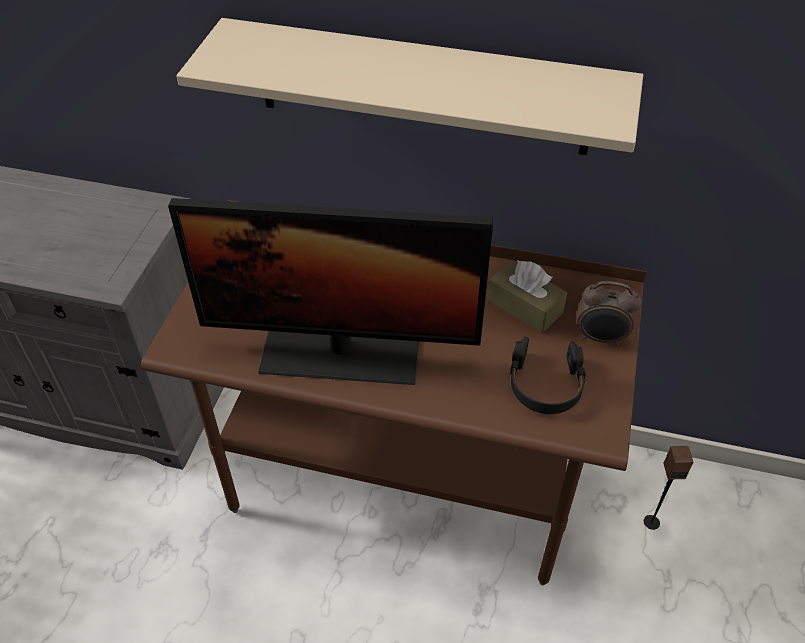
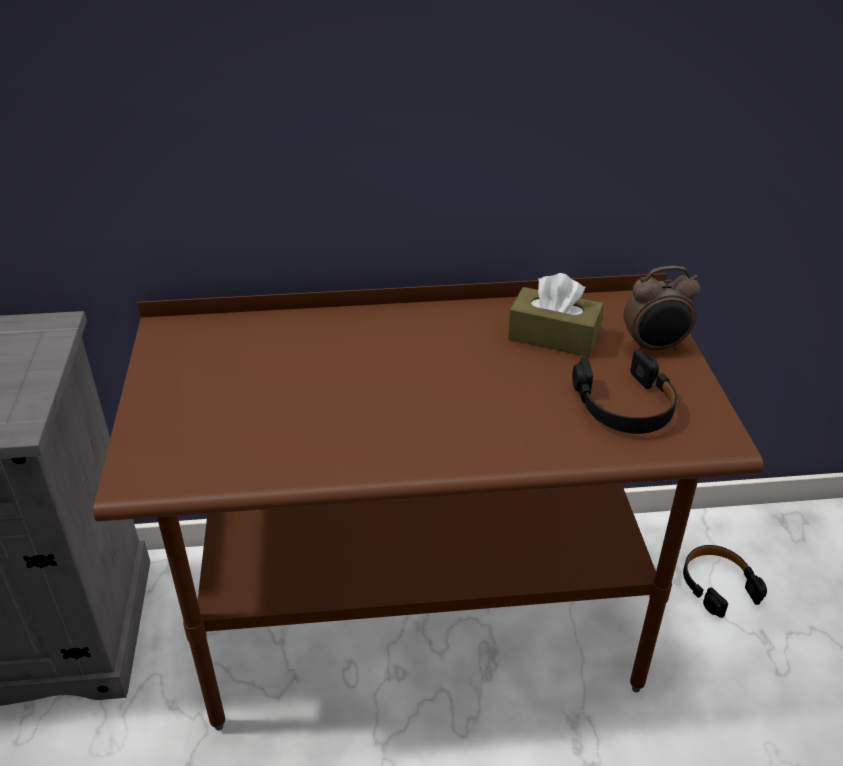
camera: 20 degrees left, 10 degrees down
monitor [168,198,493,385] -> none
beige shelf [176,18,643,155] -> none
speaker [644,446,693,530] -> black headphones [683,545,767,618]

